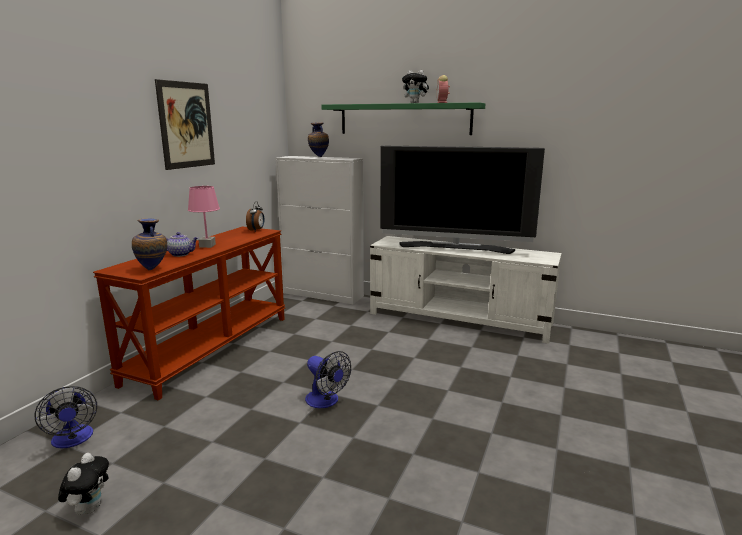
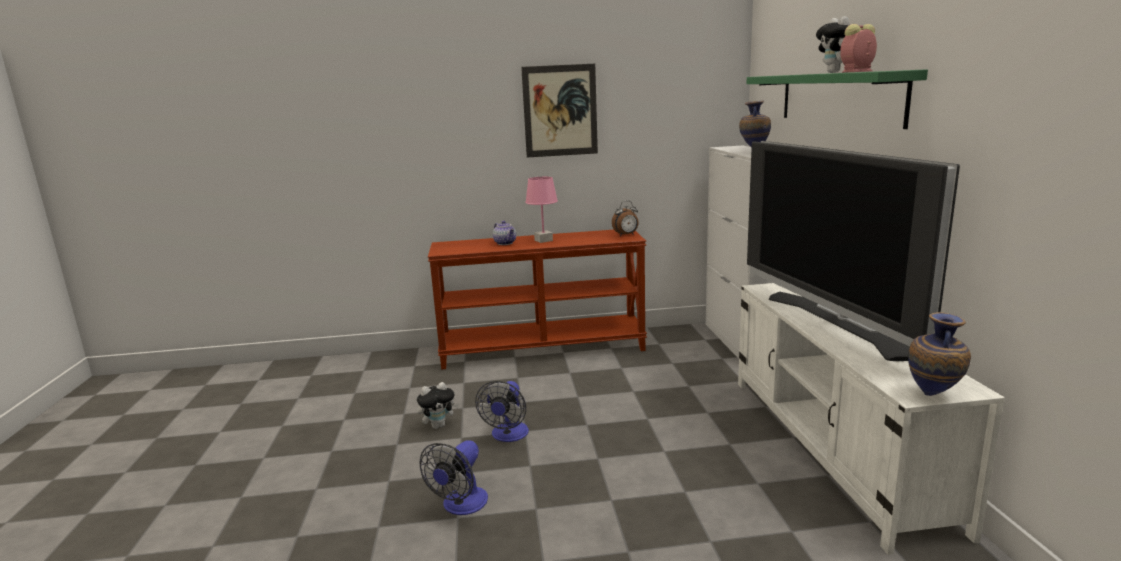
camera: 60 degrees right, 0 degrees up
fan [34,386,97,448] -> fan moved to [420,440,488,515]
plush toy [58,453,109,515] -> plush toy moved to [417,382,459,429]
vase [132,218,167,270] -> vase moved to [908,312,971,396]

